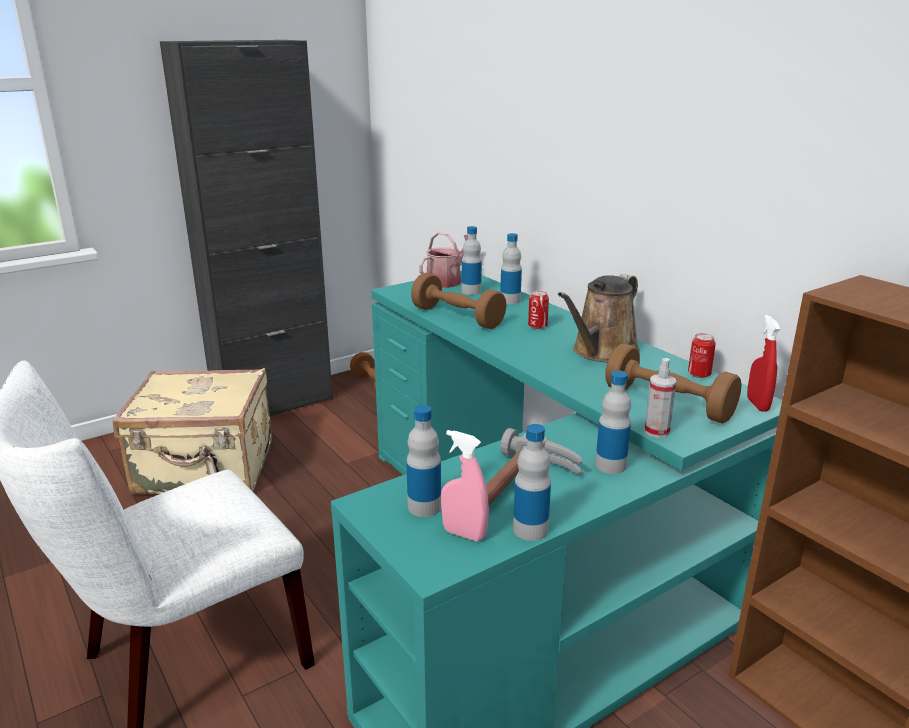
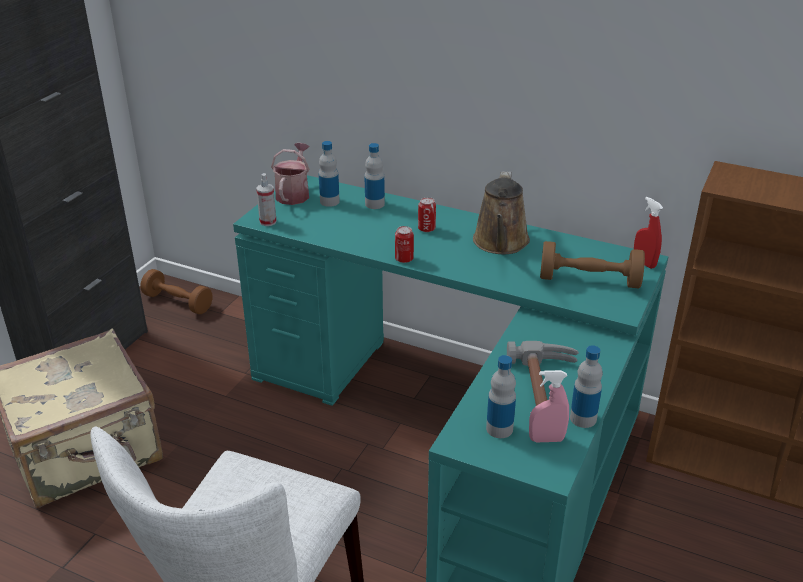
camera: 30 degrees left, 10 degrees up
brown dumbbell [411,273,506,329] -> none
bottle [595,371,631,474] -> none
spray bottle [644,358,676,438] -> spray bottle moved to [256,173,277,226]
can [688,333,716,378] -> can moved to [395,226,414,263]

